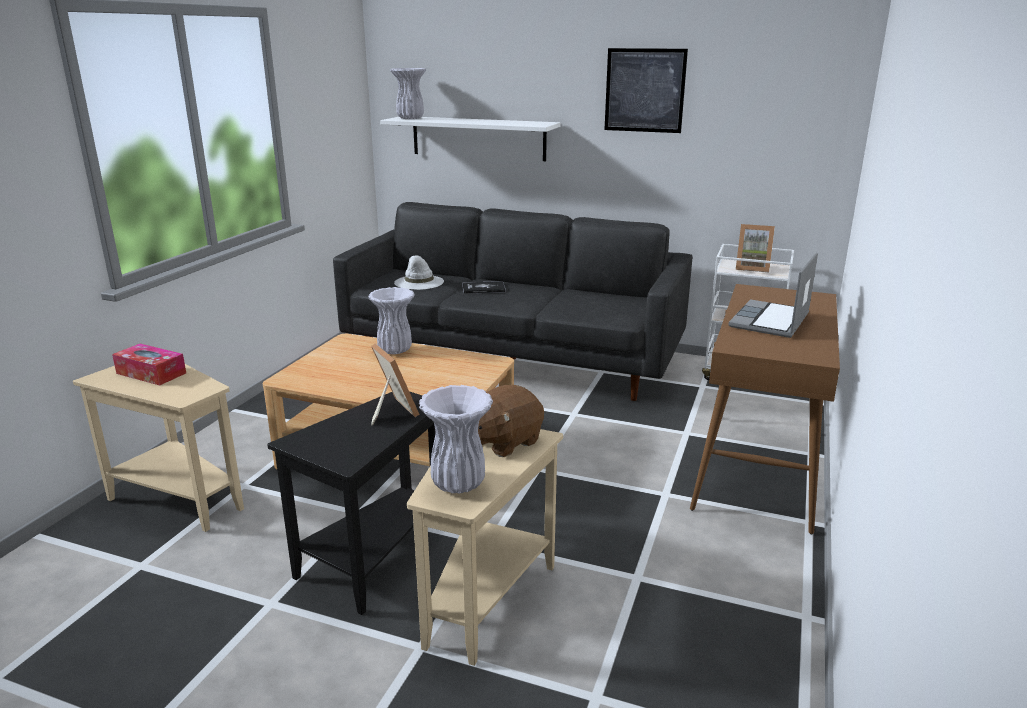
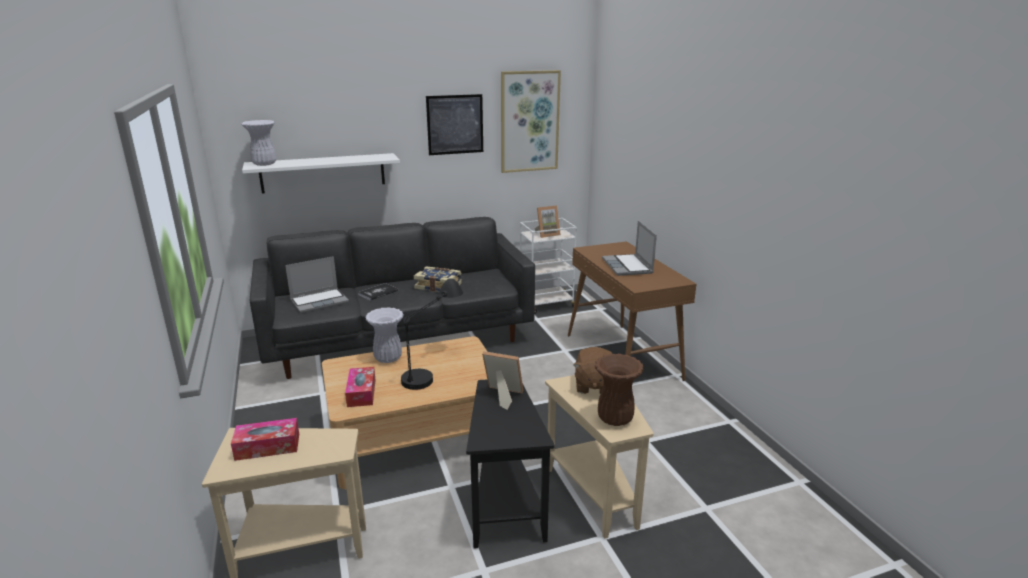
camera: 40 degrees left, 0 degrees up
white hat [394,255,444,290] -> laptop [285,256,349,313]
white vase [419,385,493,493] -> brown vase [595,354,644,426]
none -> tissue box [345,367,375,407]
none -> black table lamp [401,278,463,390]
none -> book [414,267,462,292]
none -> picture [501,70,561,173]

